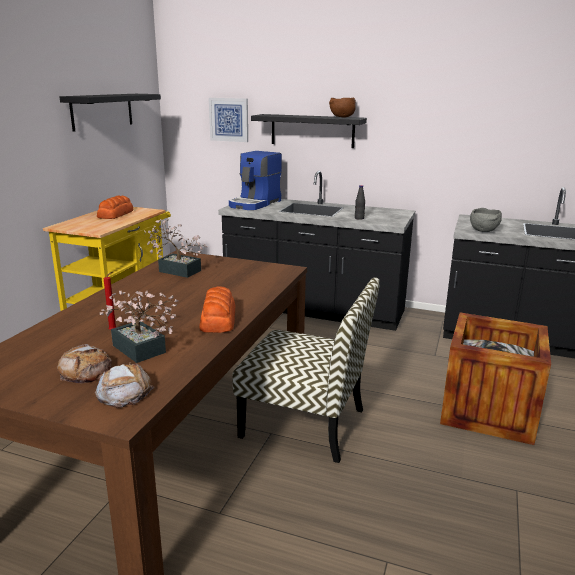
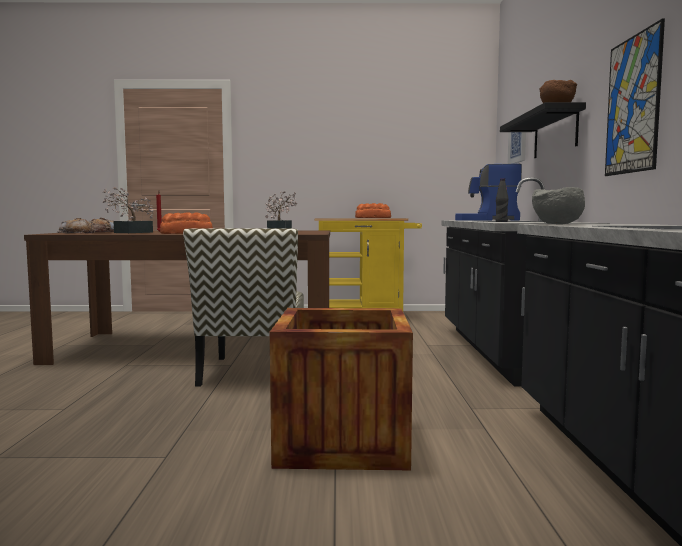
camera: 70 degrees right, 15 degrees down
black shelf [60,94,161,132] -> none
none -> picture [605,19,665,176]

